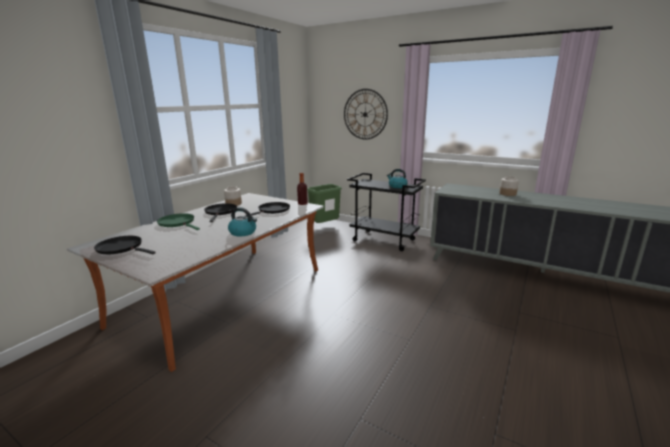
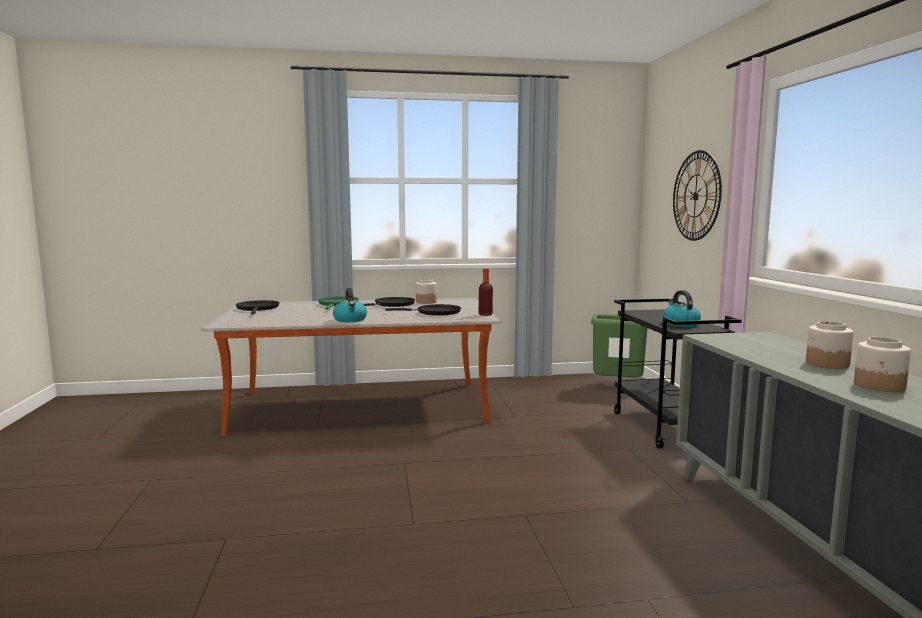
camera: 50 degrees right, 10 degrees down
none -> jar [854,337,911,392]

